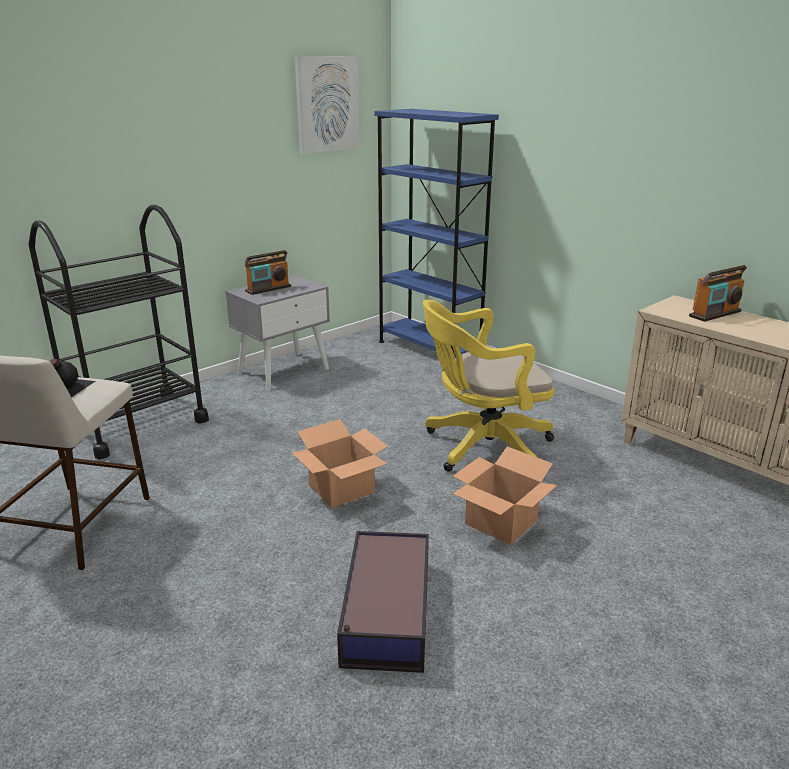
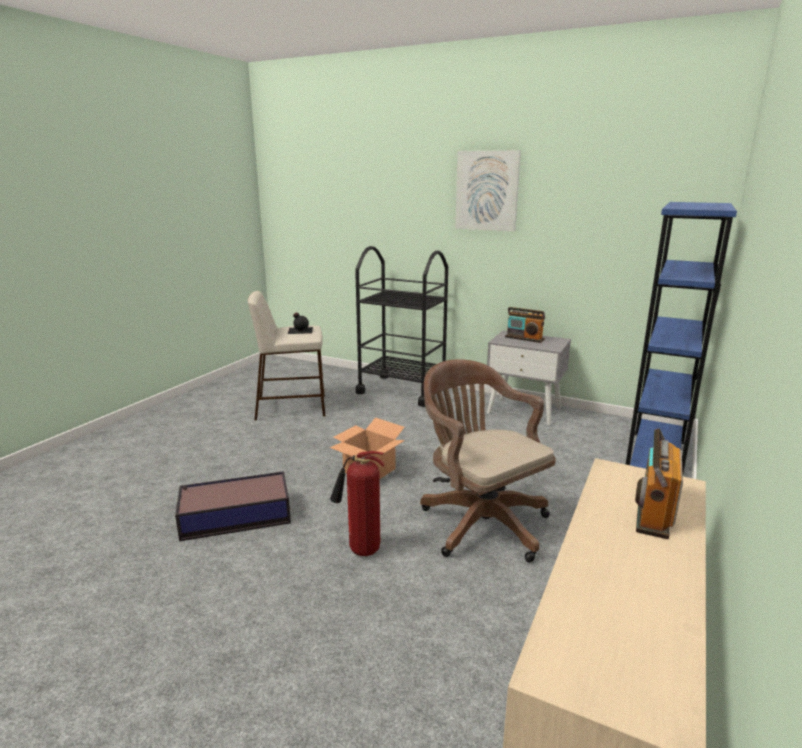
camera: 70 degrees right, 5 degrees down
picture [294,56,359,154] -> picture moved to [455,150,521,231]
yellow office chair [423,300,554,472] -> brown office chair [420,359,556,562]
cardboard box [453,446,557,545] -> fire extinguisher [330,451,385,556]
radio [689,265,747,322] -> radio turned 75 degrees clockwise [635,429,683,539]

